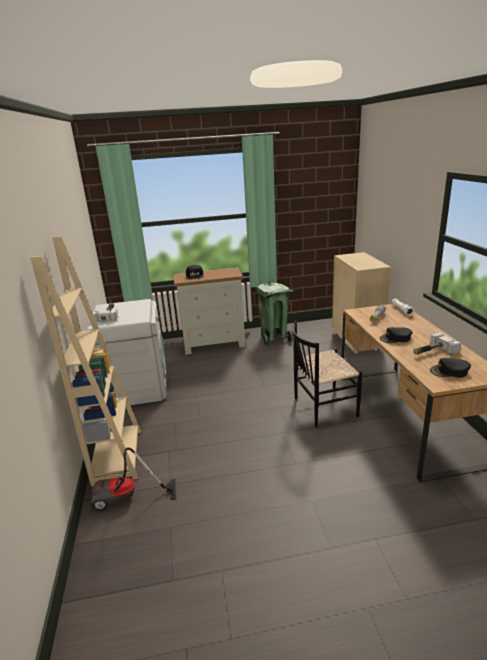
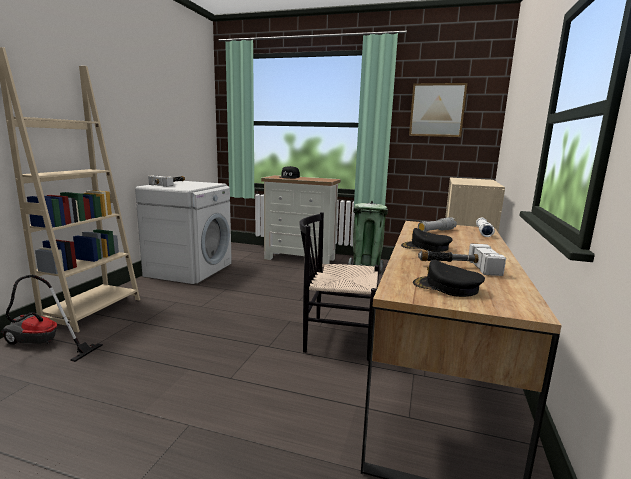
camera: 25 degrees right, 10 degrees down
none -> picture [409,83,467,137]

